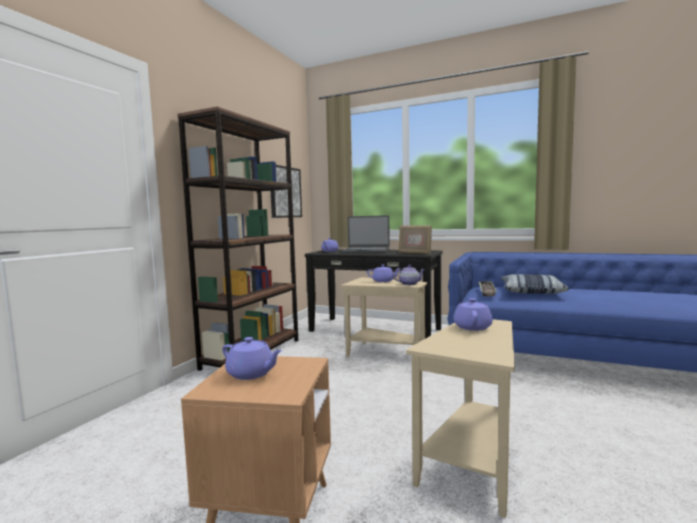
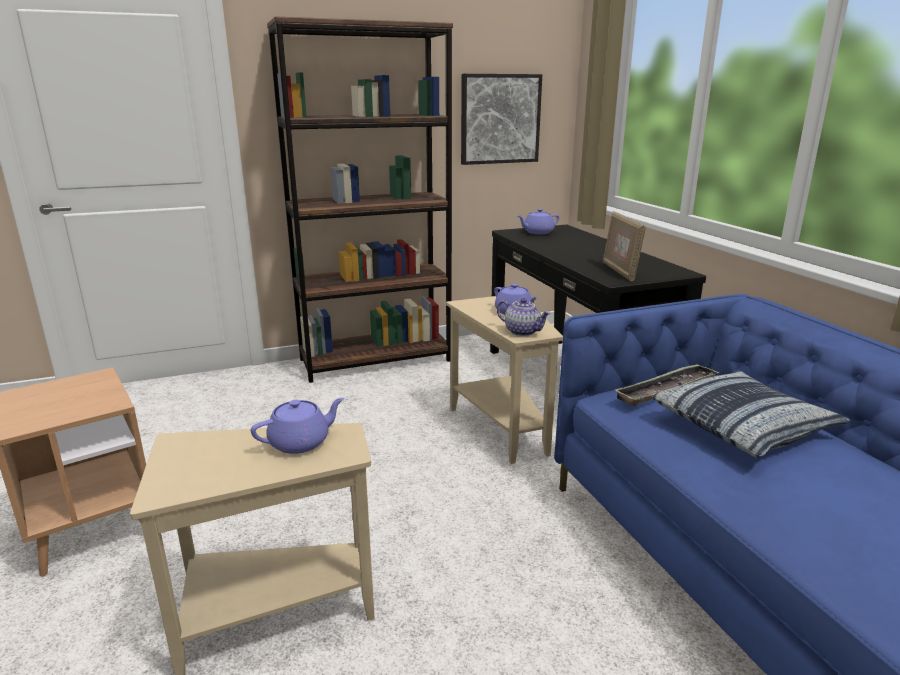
camera: 45 degrees right, 15 degrees up
purple teapot [222,337,282,380] -> none
laptop [341,215,390,253] -> none

